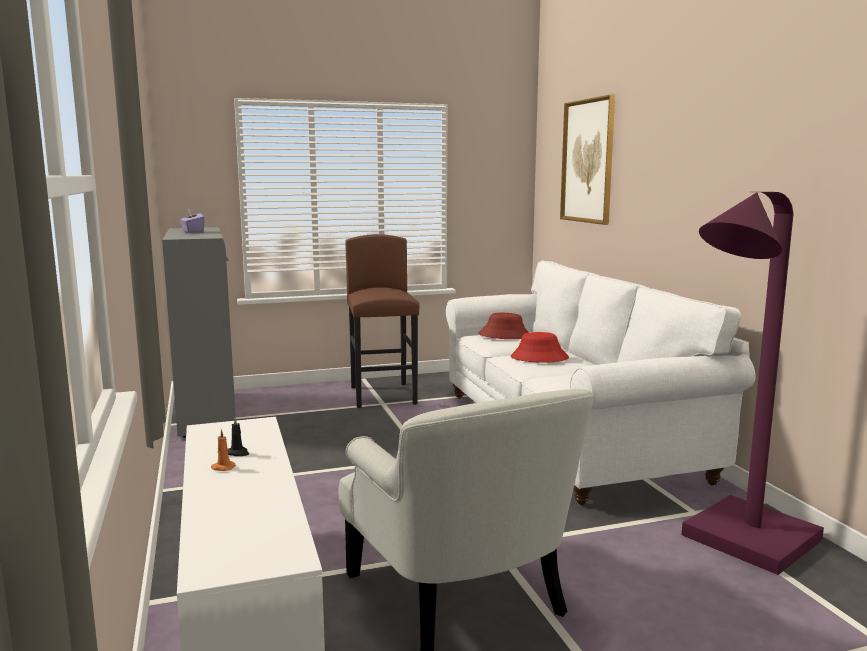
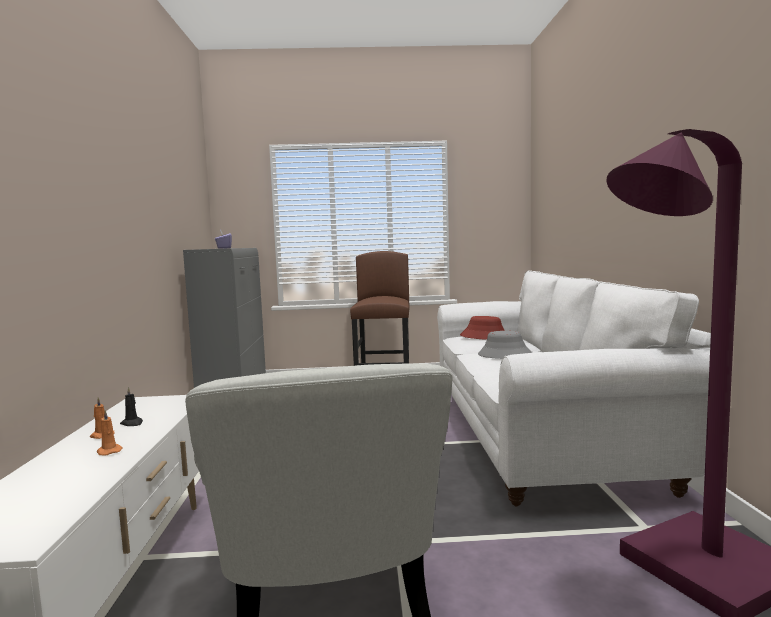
camera: 15 degrees right, 5 degrees down
red hat [511,332,569,363] -> grey hat [478,331,532,359]
picture [560,95,615,225] -> none
none -> orange candle [97,410,123,456]

